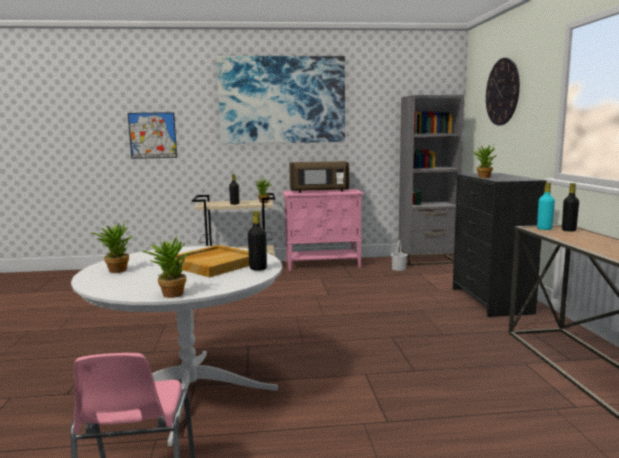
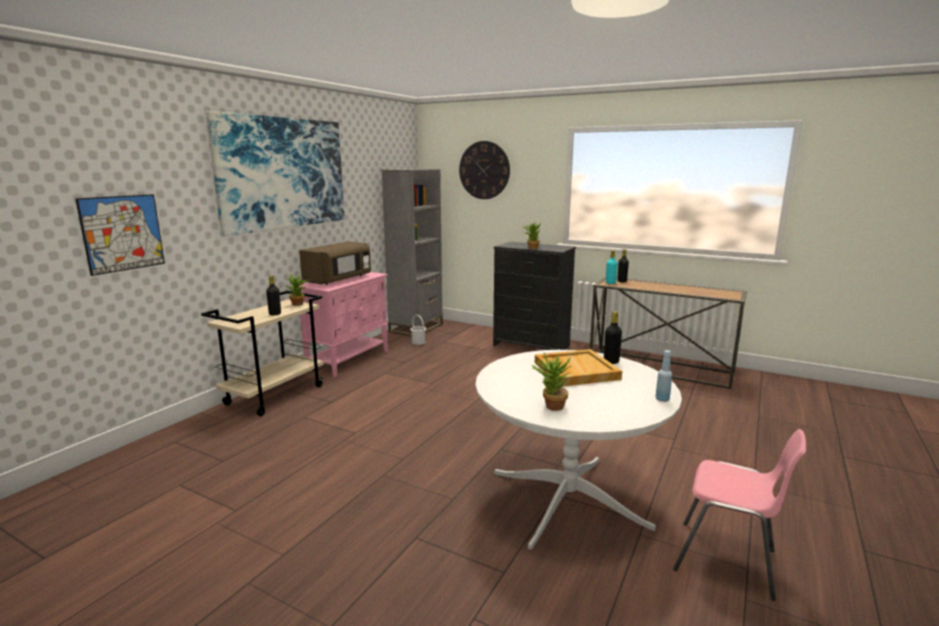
camera: 55 degrees left, 5 degrees up
potted plant [142,234,190,298] -> blue bottle [655,350,672,402]

